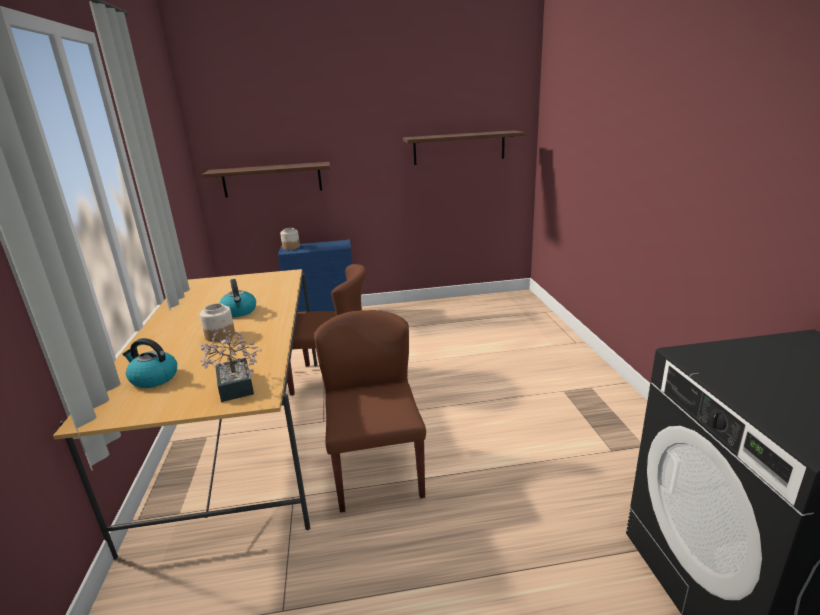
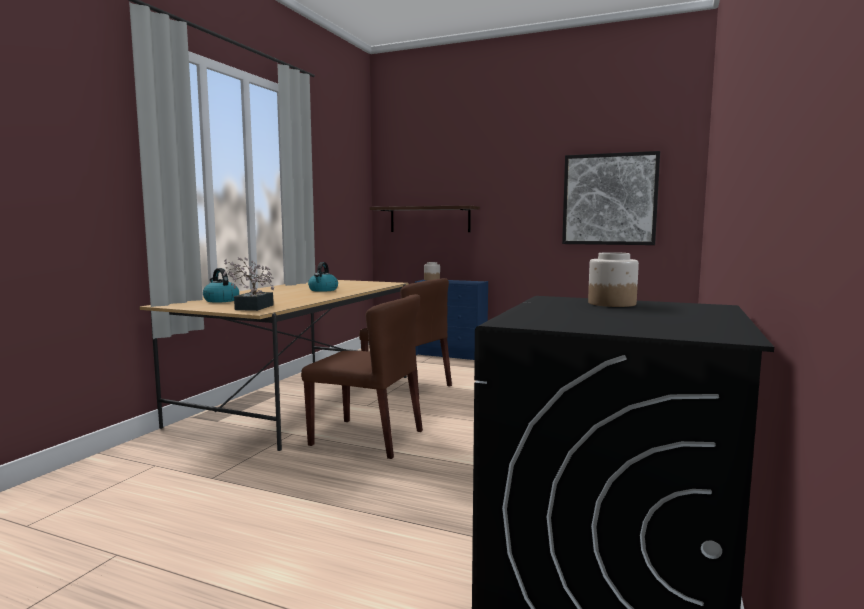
camera: 30 degrees right, 15 degrees down
jar [200,303,235,342] -> jar moved to [588,252,639,307]
brown chair [314,310,426,512] -> brown chair turned 90 degrees clockwise [301,294,423,459]
shelf [403,130,525,165] -> picture [562,151,660,245]

